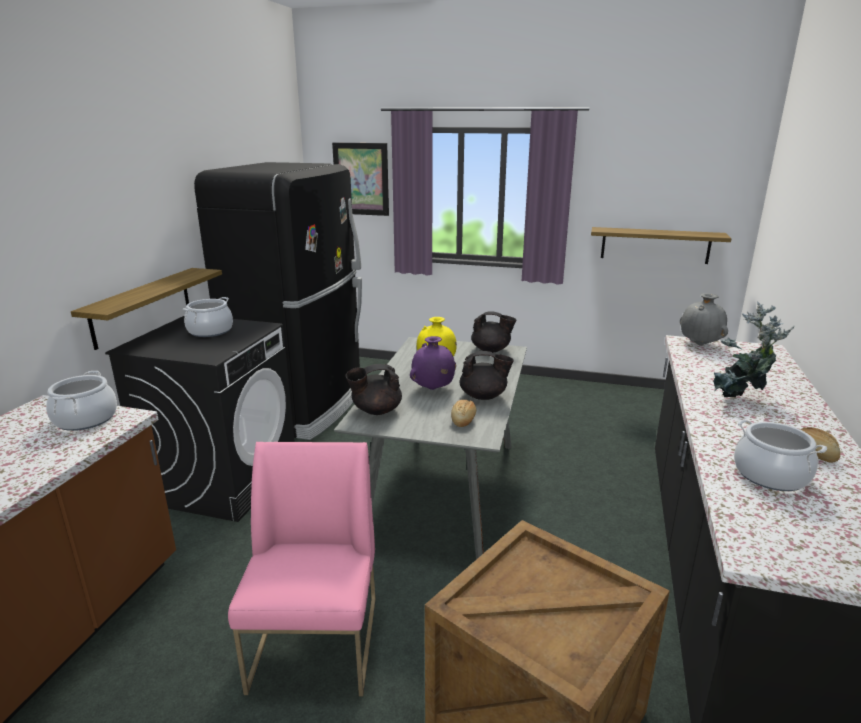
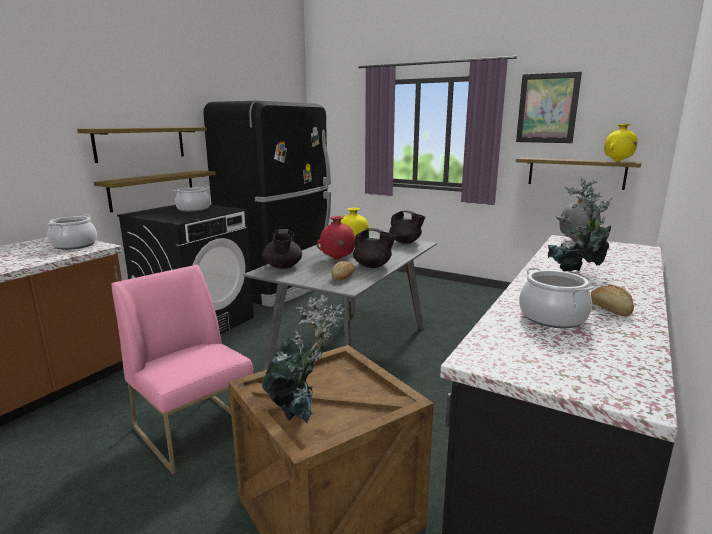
camera: 15 degrees right, 5 degrees down
pink chair [228,442,376,697] -> pink chair turned 60 degrees counterclockwise [111,265,253,475]
picture [332,143,389,216] -> picture moved to [516,72,582,143]
black teapot [346,364,402,415] -> black teapot turned 90 degrees counterclockwise [262,229,302,269]
purple vase [410,336,456,390] -> red vase [317,216,355,260]
none -> shelf [77,127,207,163]
none -> potted plant [262,295,344,424]
none -> yellow vase [604,124,637,162]

